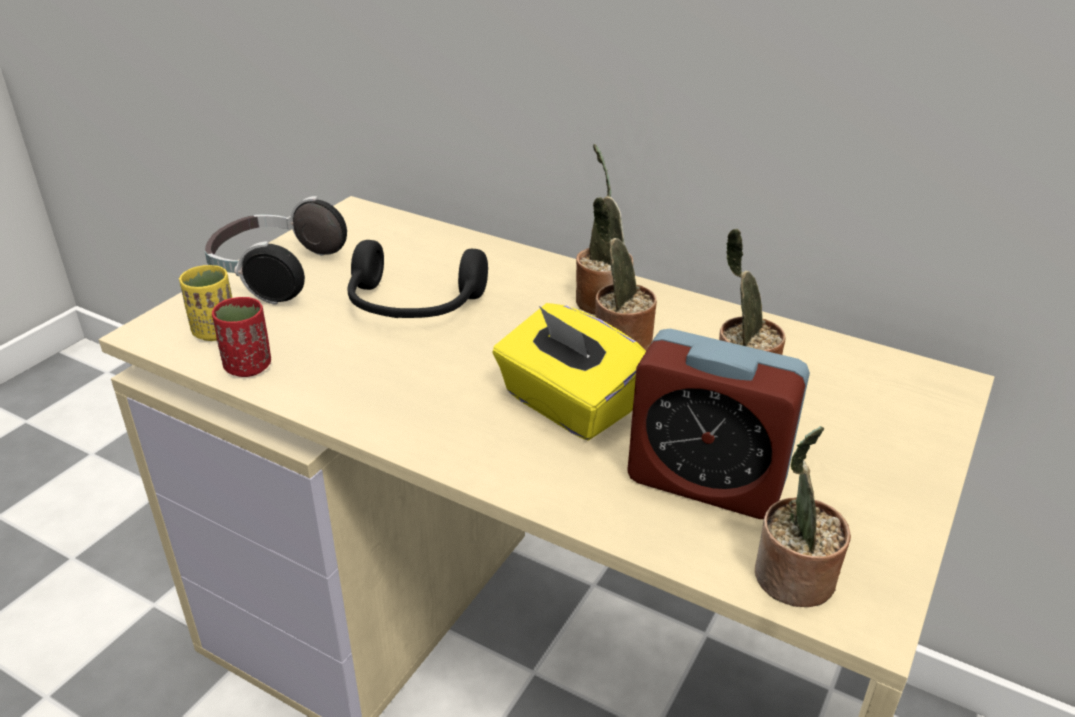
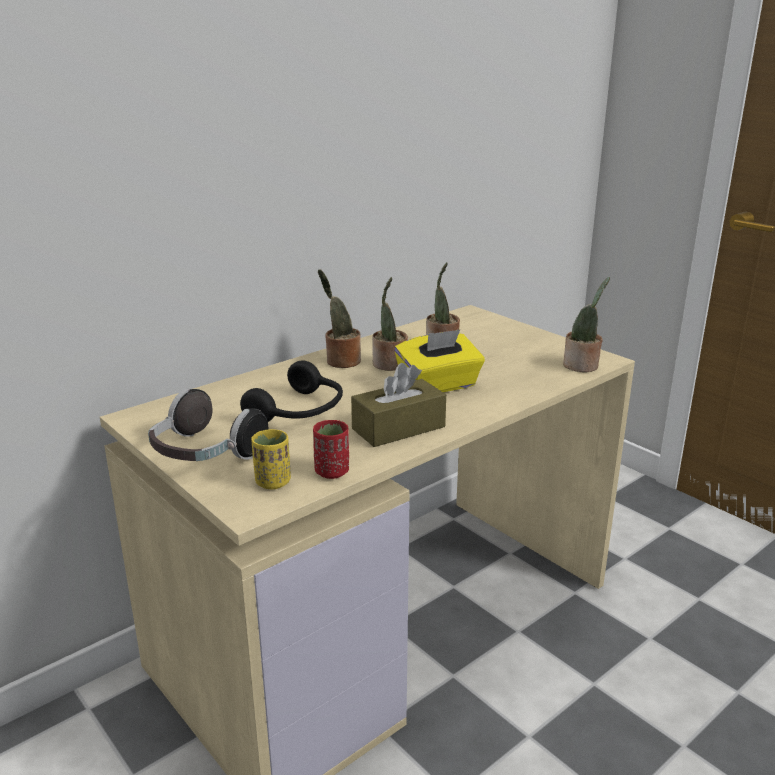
camera: 70 degrees left, 10 degrees down
alarm clock [627,328,810,519] -> none
none -> brown tissue box [351,363,446,447]

